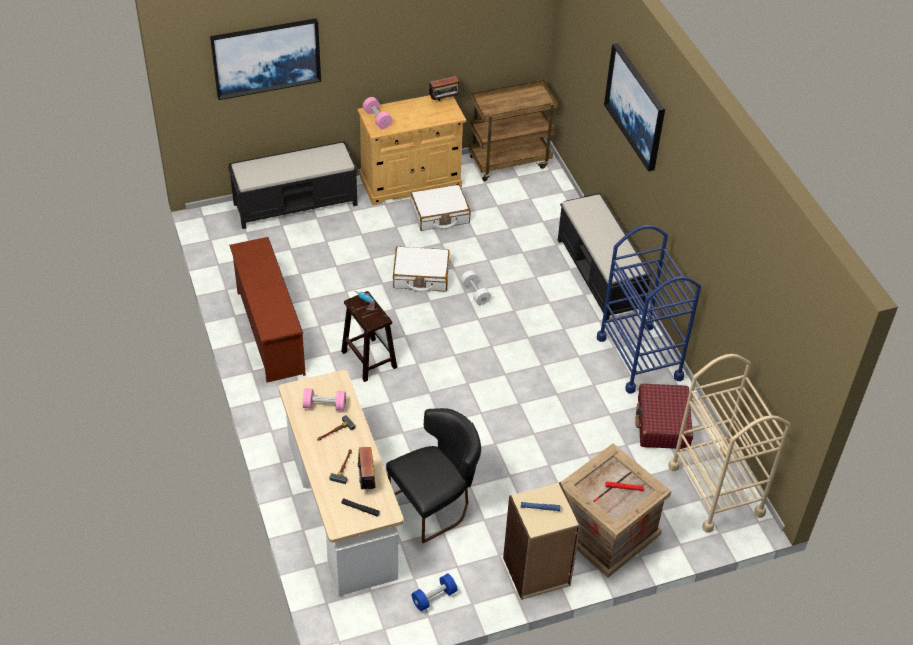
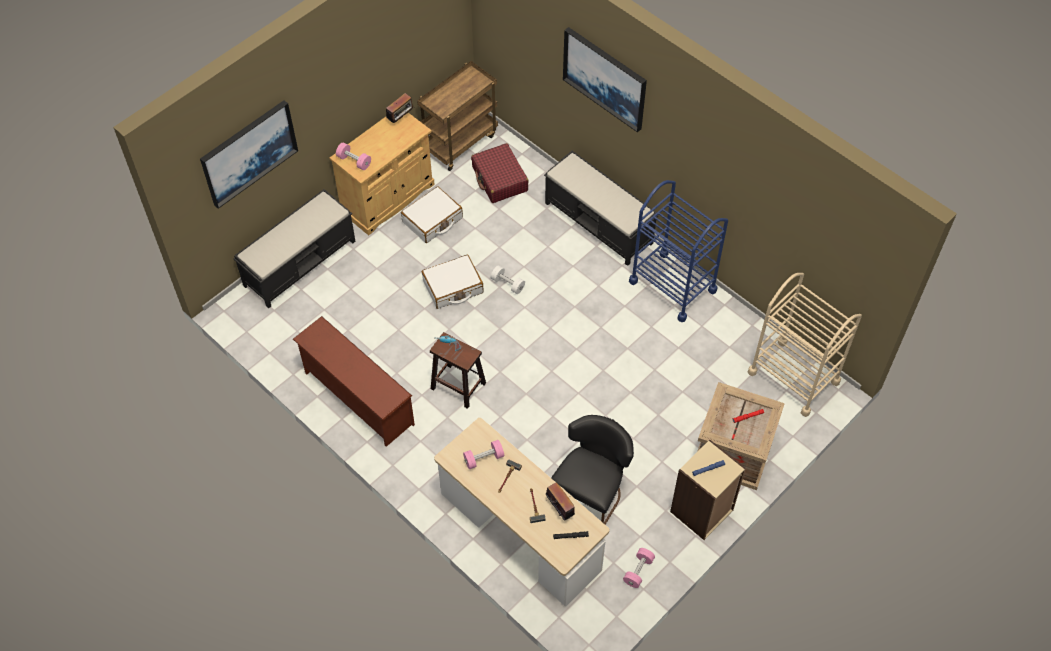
camera: 25 degrees left, 10 degrees up
blue dumbbell [412,574,457,611] -> pink dumbbell [623,548,655,588]
red suitcase [635,384,693,449] -> red suitcase moved to [471,143,529,203]

